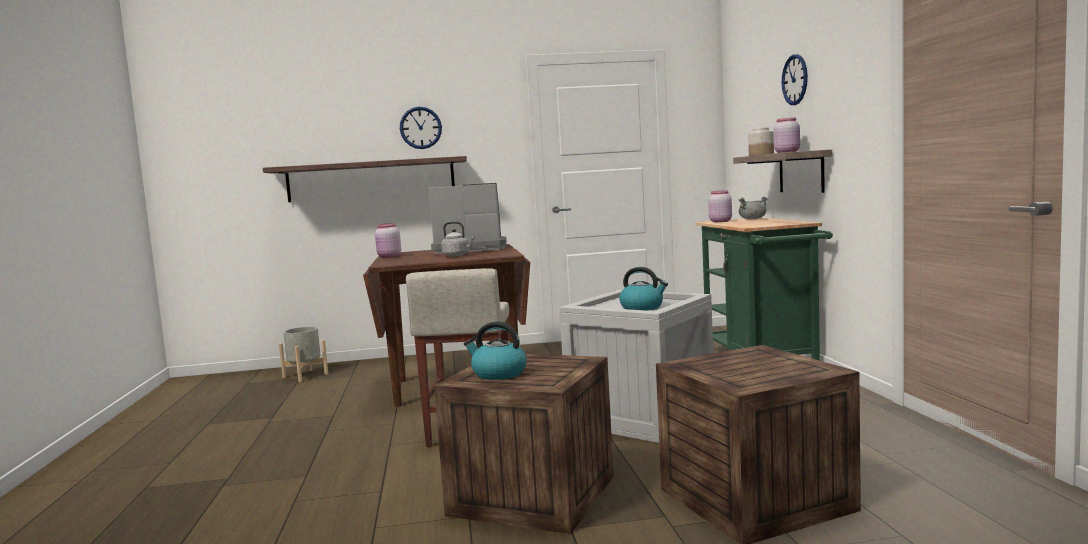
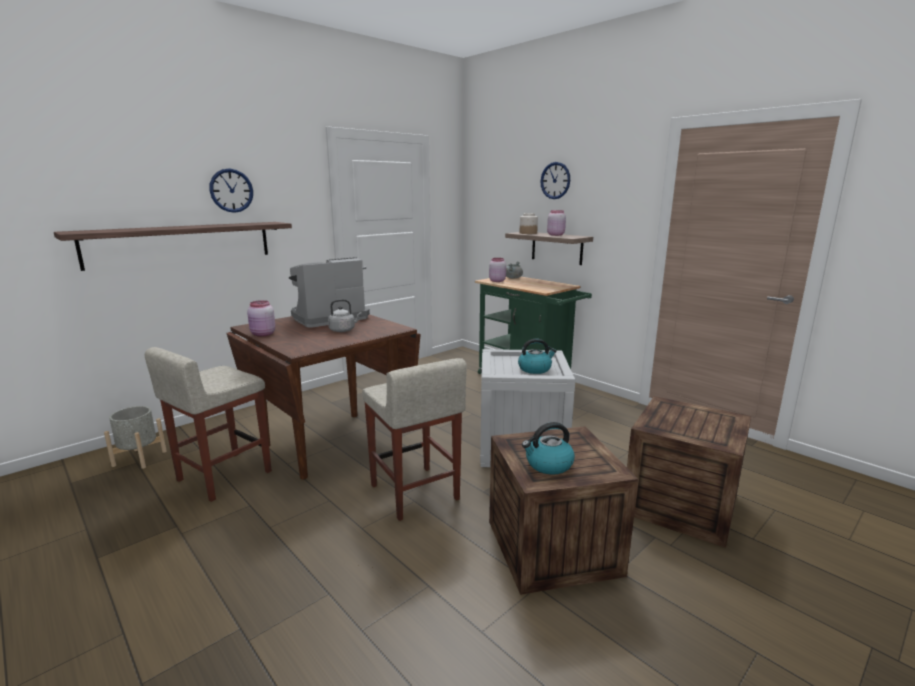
camera: 35 degrees left, 10 degrees up
none -> beige stool [144,347,272,502]

